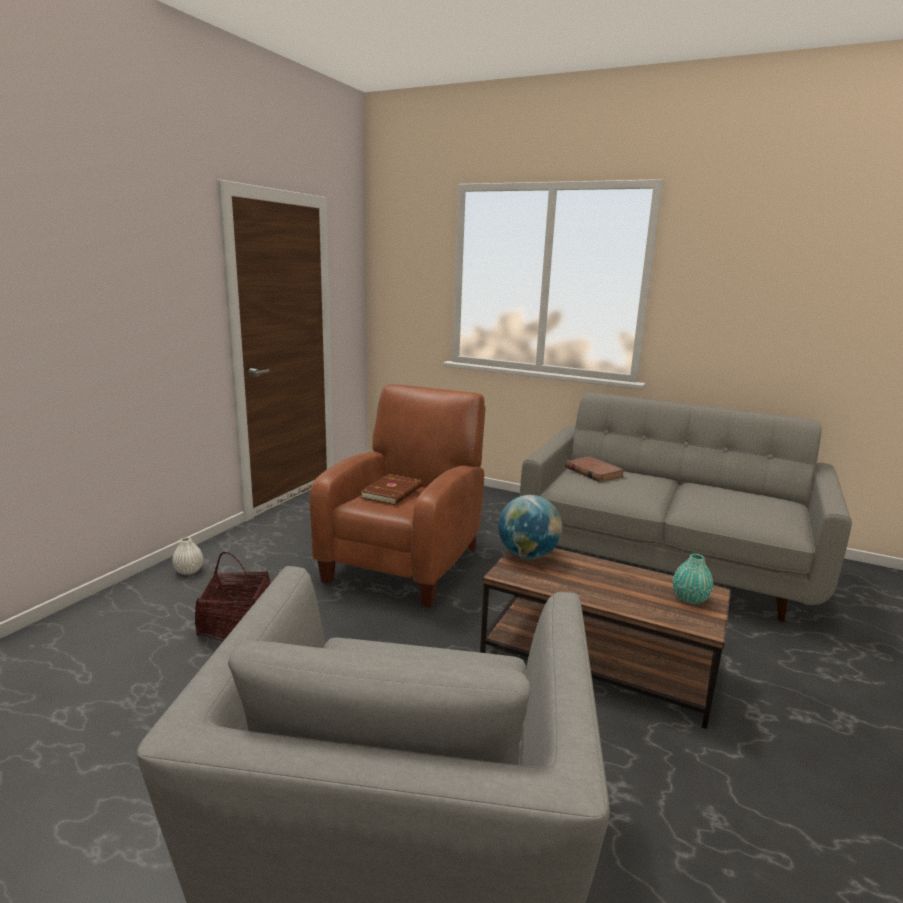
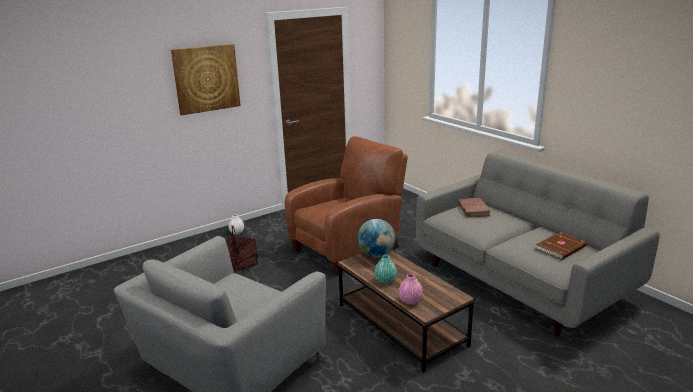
camera: 30 degrees right, 5 degrees up
brown book [360,474,423,505] -> brown book moved to [536,232,587,260]
turquoise vase [673,554,713,604] -> turquoise vase moved to [375,255,397,284]
none -> picture [171,44,241,115]
none -> pink vase [399,273,423,305]

